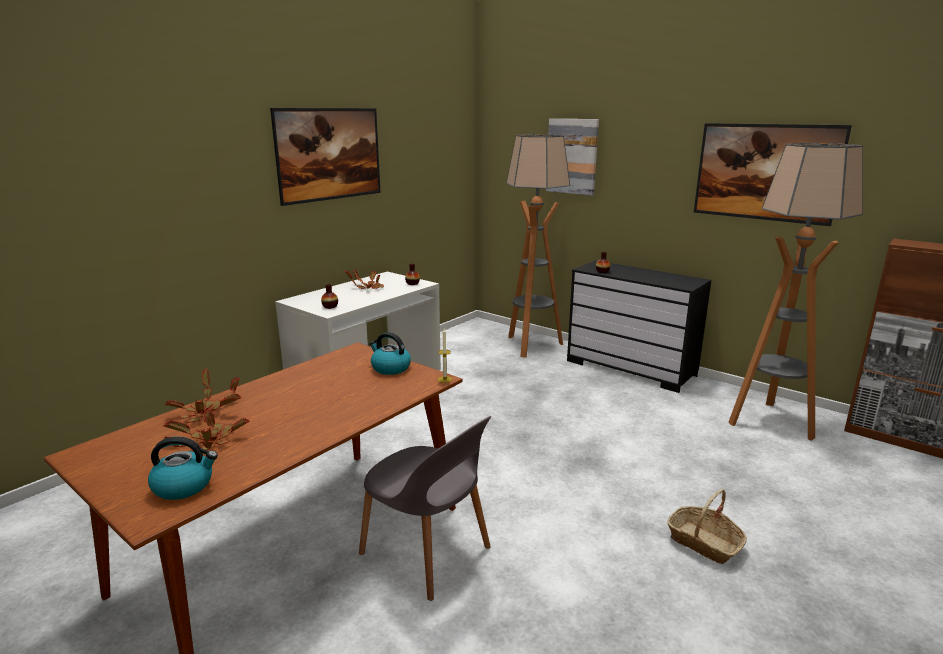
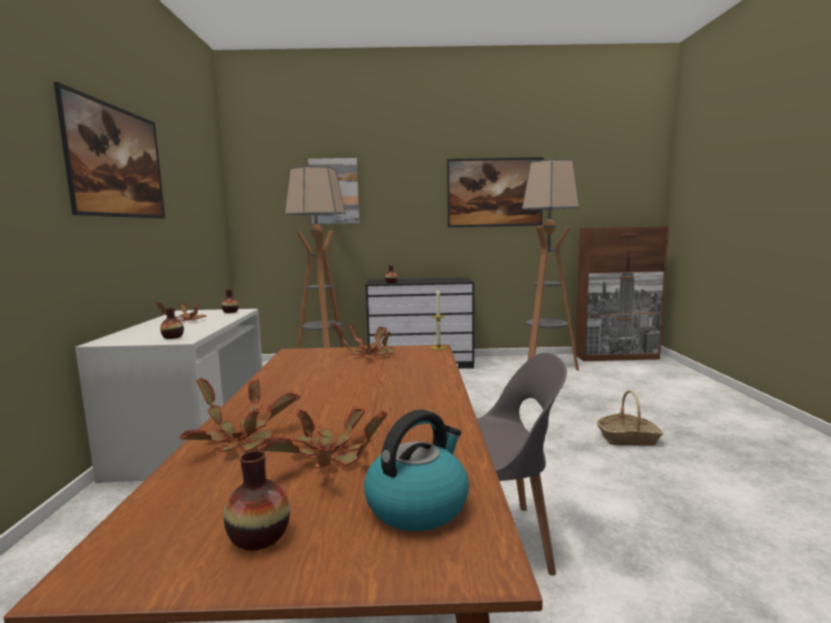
camera: 40 degrees left, 10 degrees down
kettle [369,332,411,375] -> potted plant [330,323,395,356]
none -> vase [224,451,290,551]

